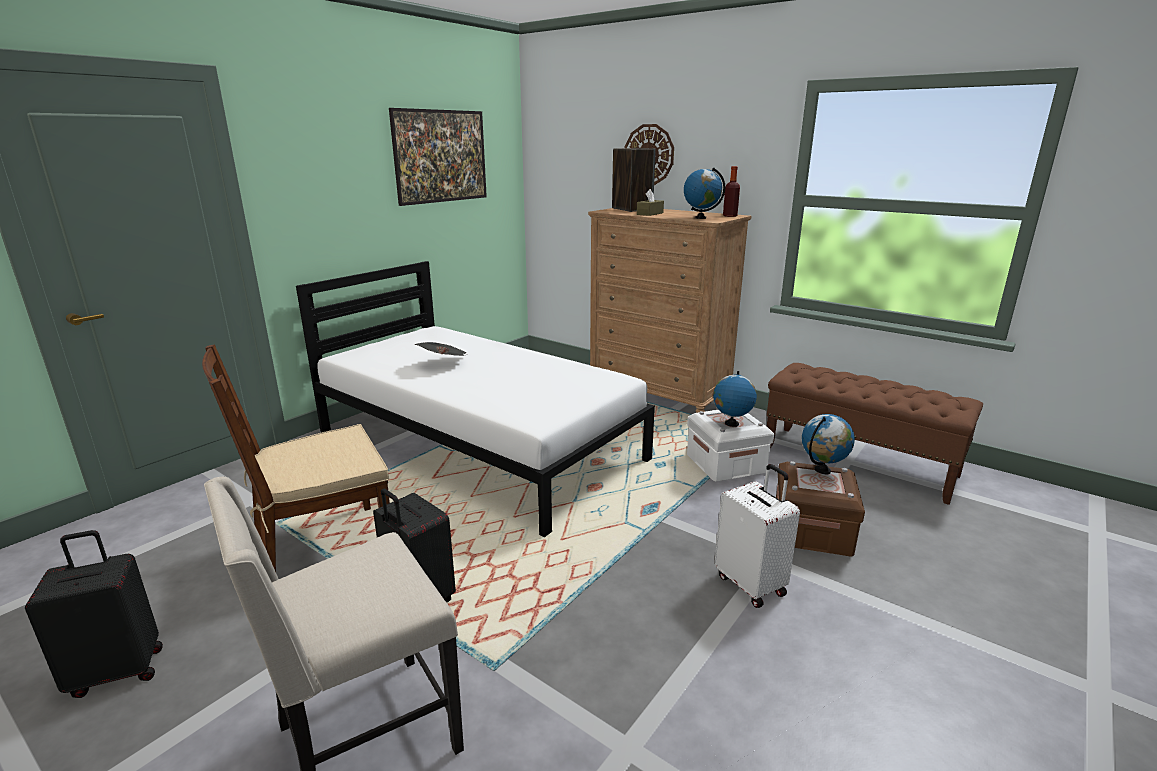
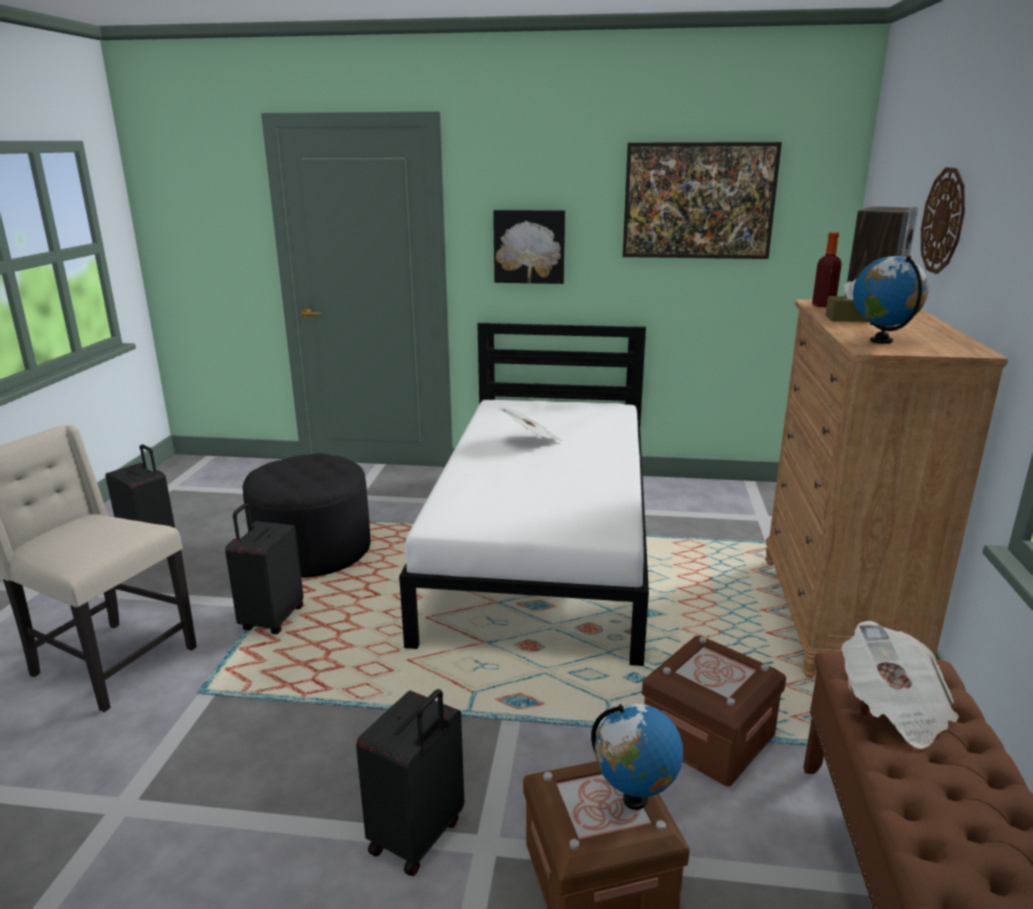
camera: 60 degrees right, 0 degrees up
brown chair [202,344,390,572] -> black ottoman [243,453,371,578]
white storage box [687,410,774,482] -> brown storage box [642,636,786,786]
globe [713,371,757,427] -> none
white suitcase [715,464,800,608] -> black suitcase [356,689,464,876]
bottle [723,166,740,217] -> bottle moved to [812,232,842,307]
none -> picture [493,210,565,284]
none -> newspaper [841,621,959,749]

